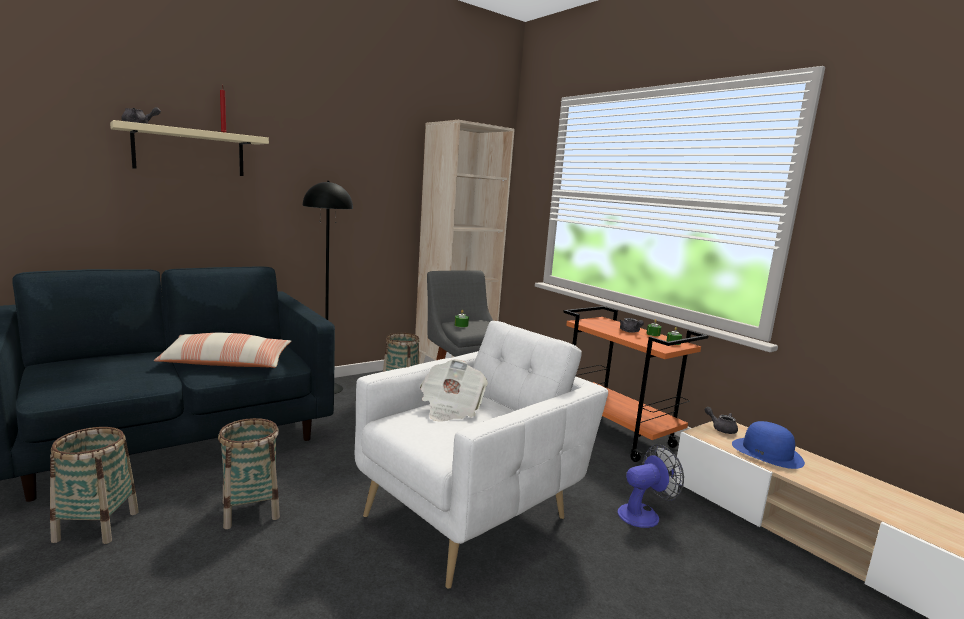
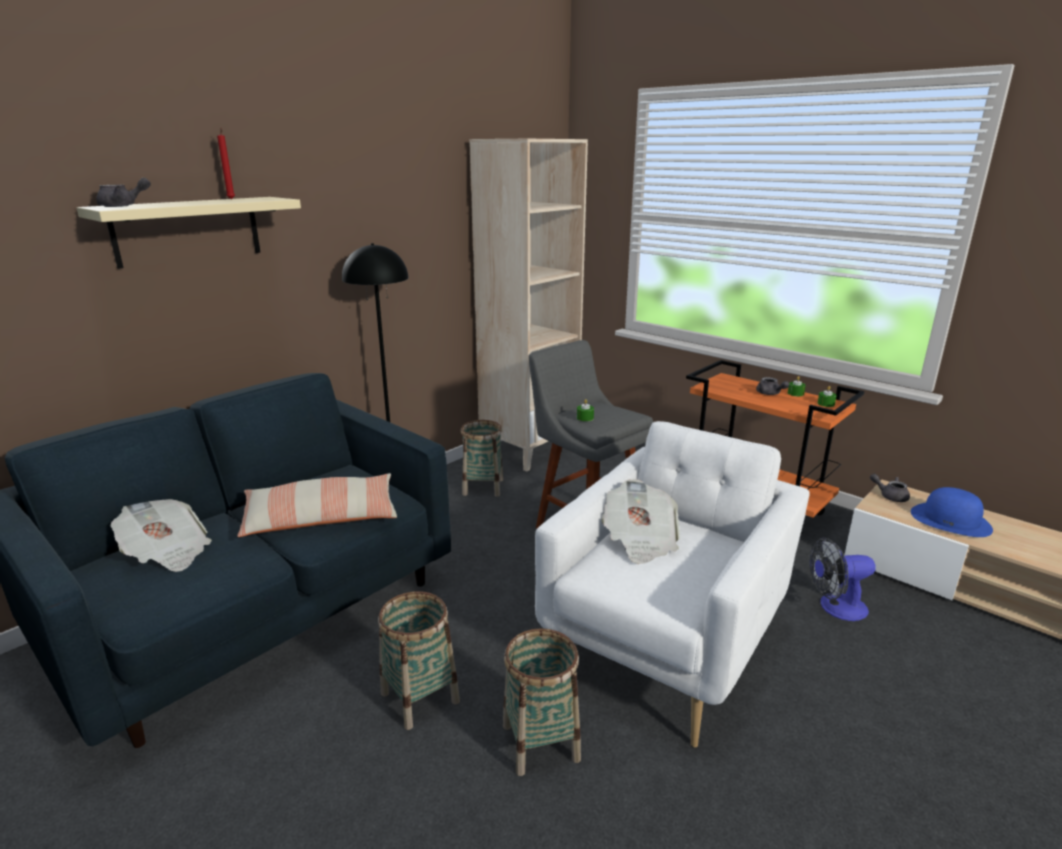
camera: 10 degrees left, 10 degrees up
basket [50,427,139,544] -> basket moved to [503,628,581,776]
fan [617,444,684,528] -> fan turned 150 degrees counterclockwise [809,538,876,621]
none -> newspaper [111,499,212,572]

